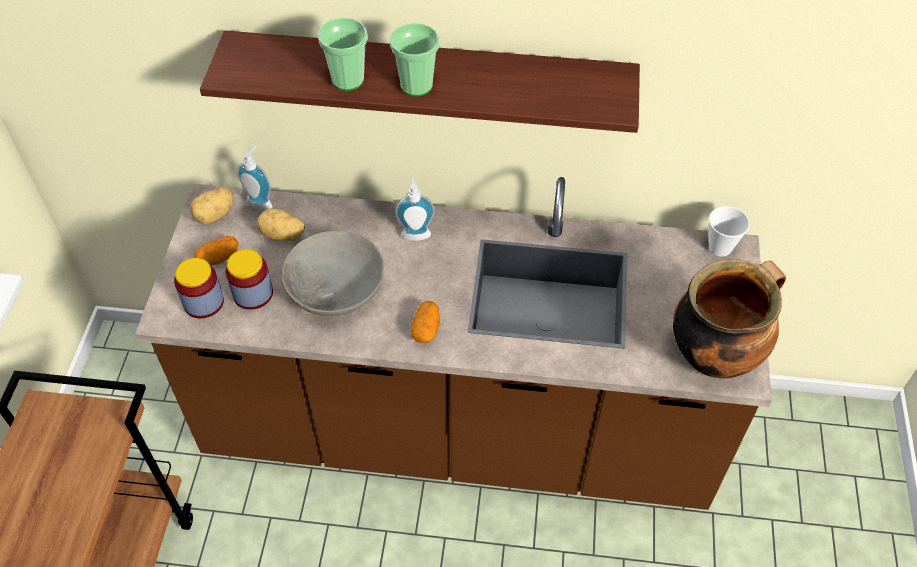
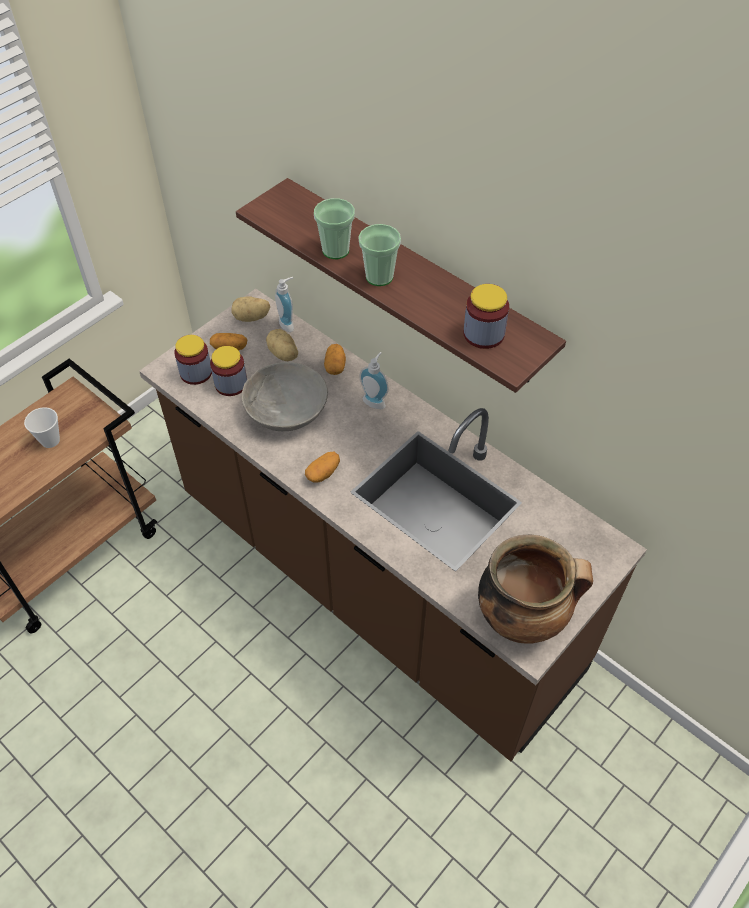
camera: 35 degrees right, 0 degrees up
cup [709,206,750,257] -> cup moved to [24,407,60,448]
none -> potato [324,344,346,375]
none -> jar [463,284,509,349]

